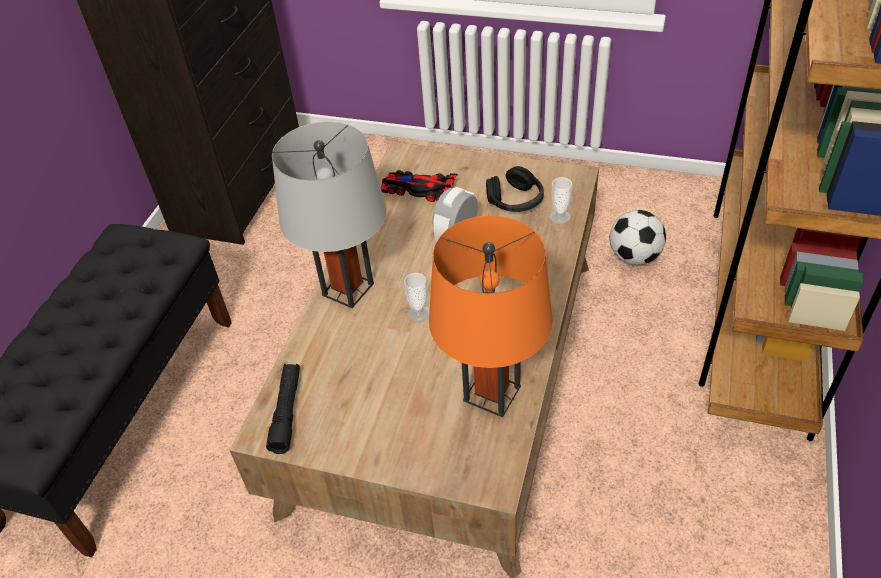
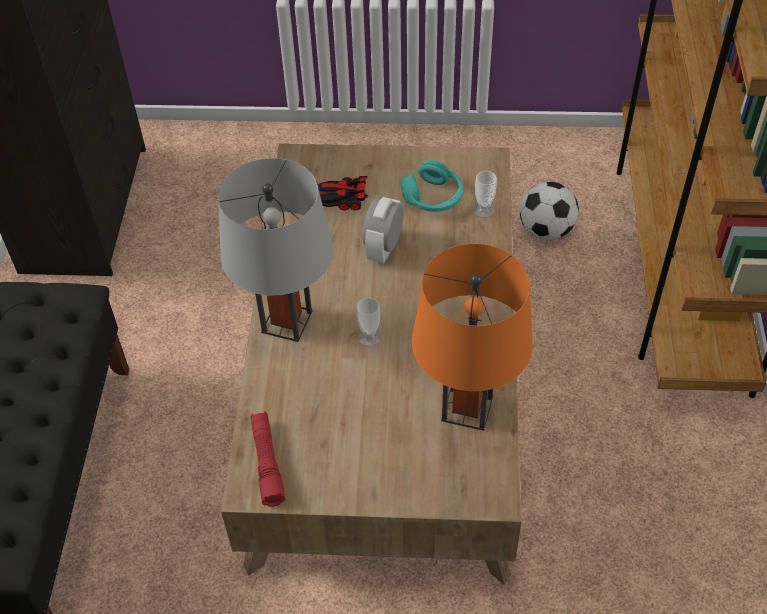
camera: 15 degrees left, 5 degrees up
black flashlight [266,364,300,454] -> red flashlight [251,411,285,507]
black headphones [486,166,544,212] -> turquoise headphones [400,160,464,212]

